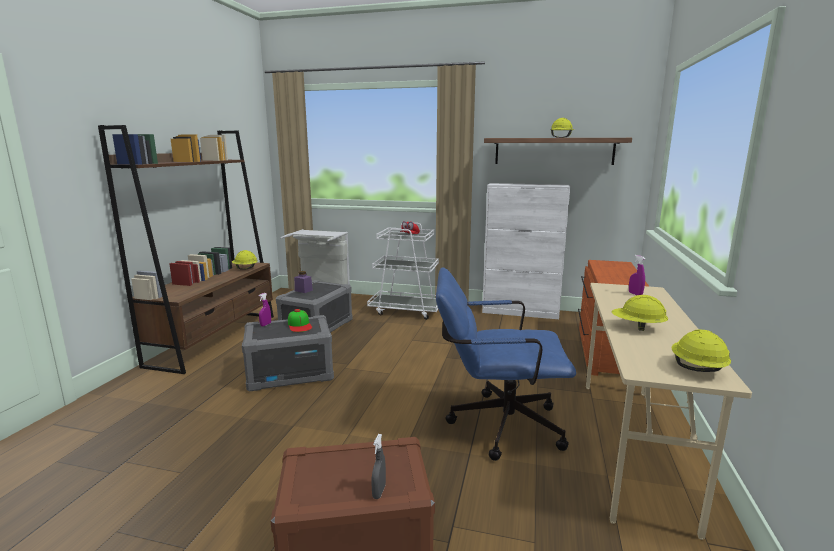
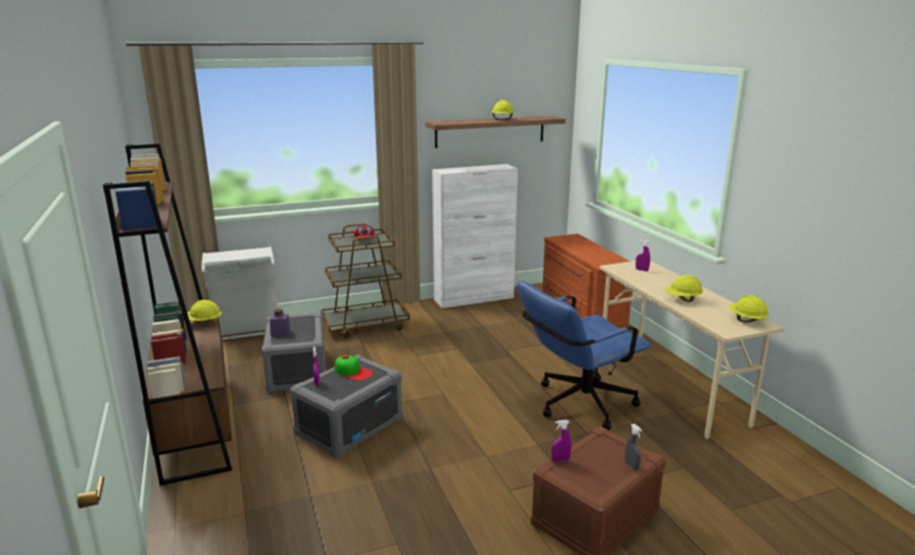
camera: 35 degrees left, 5 degrees up
white cart [367,223,439,320] -> brown cart [321,224,410,339]
none -> purple spray bottle [551,420,571,462]

